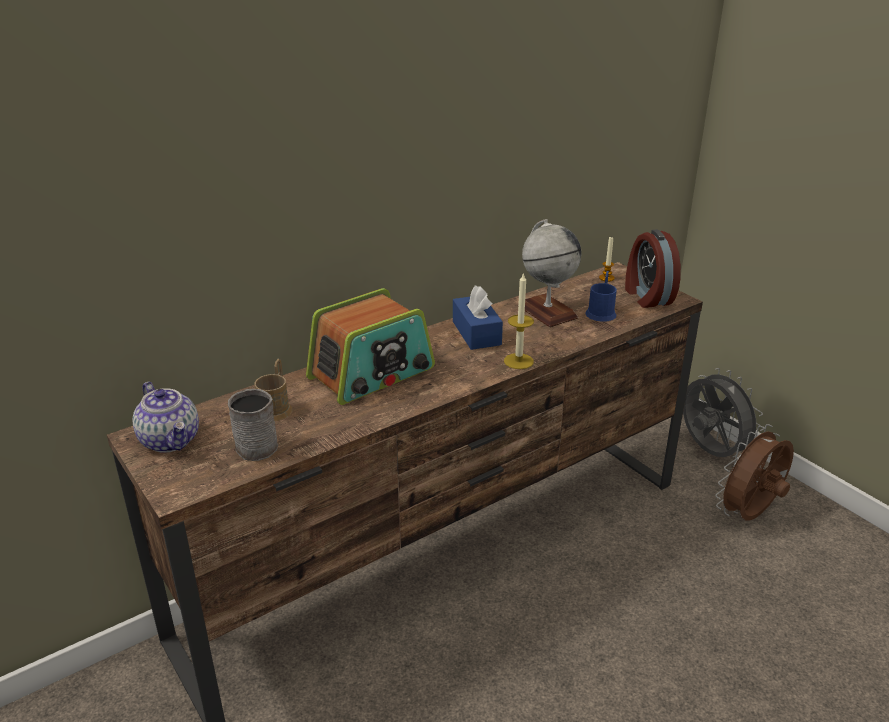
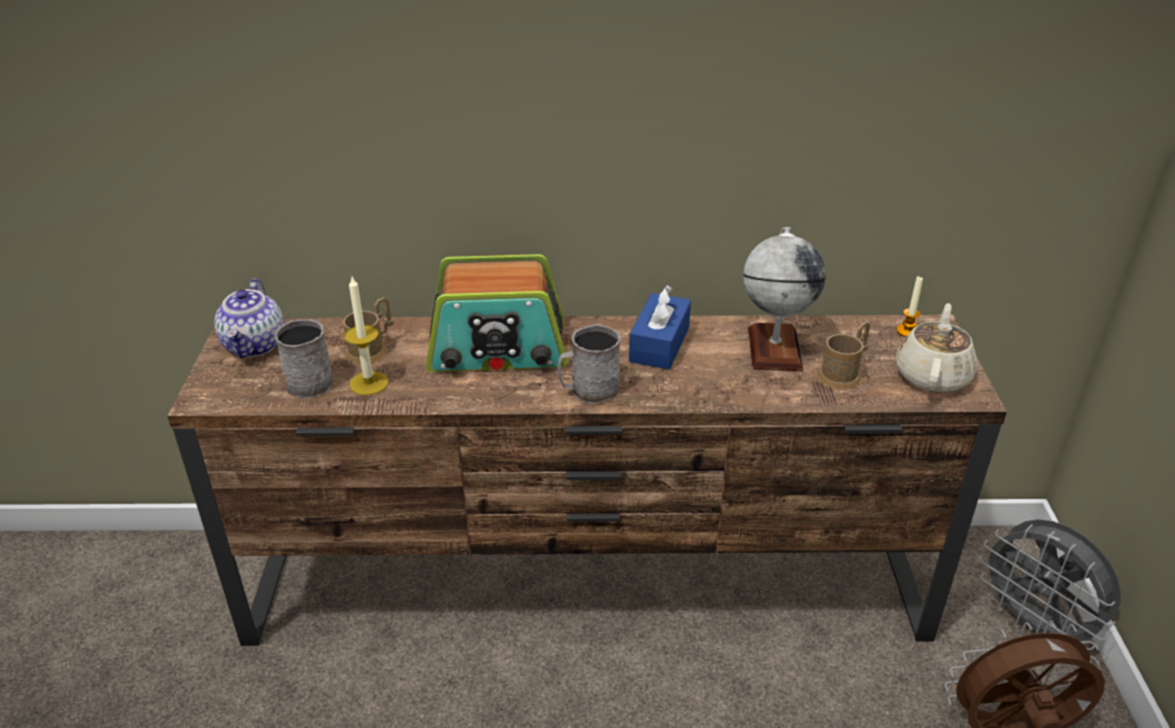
camera: 35 degrees right, 5 degrees up
candle [504,272,534,369] -> candle moved to [344,277,389,395]
blue mug [585,271,617,322] -> brown mug [817,321,870,390]
alarm clock [625,229,681,308] -> beige teapot [896,303,977,393]
grey fan [683,368,764,457] -> grey fan turned 135 degrees clockwise [979,519,1121,650]
none -> grey mug [557,324,621,404]

